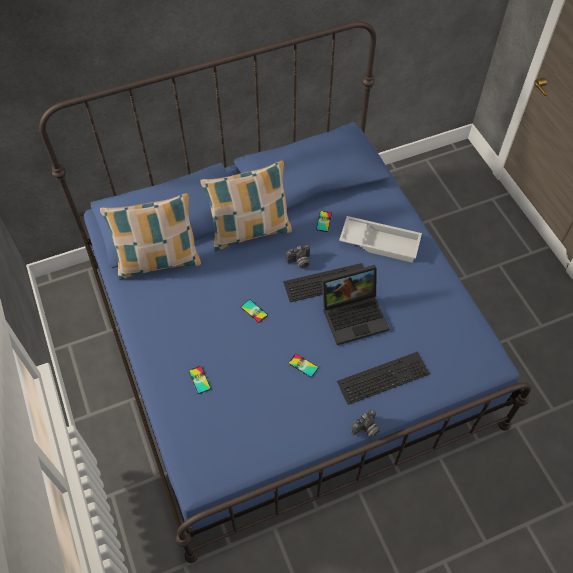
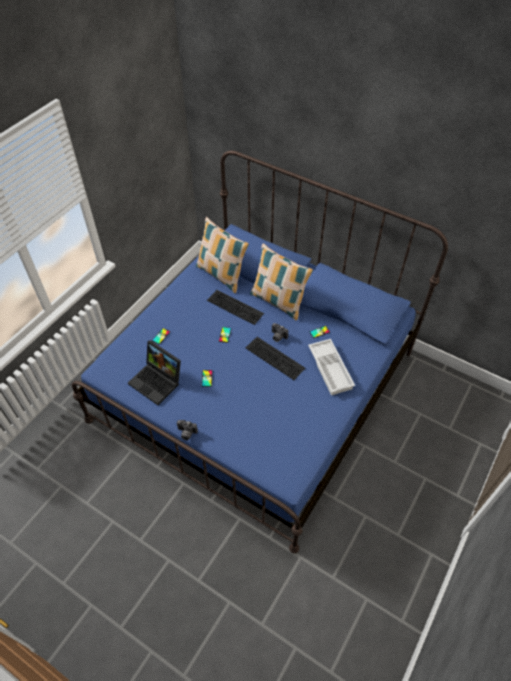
camera: 55 degrees right, 5 degrees down
laptop [322,265,389,345] -> laptop moved to [128,340,181,405]
keyboard [337,352,430,405] -> keyboard moved to [207,290,264,325]

